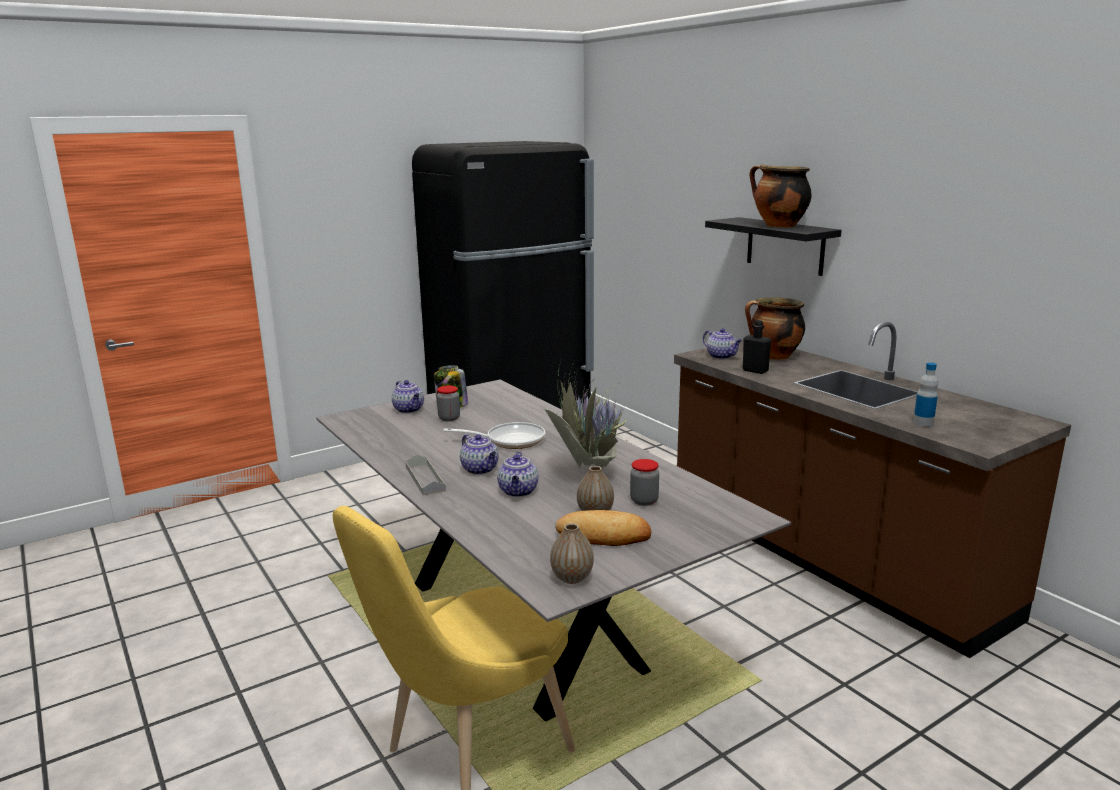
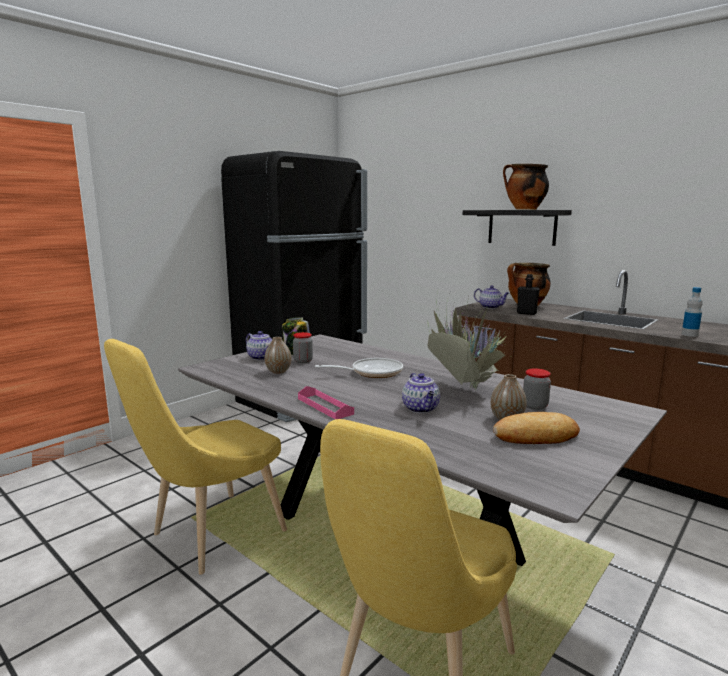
camera: 15 degrees left, 5 degrees down
grey tray [406,455,446,496] -> pink tray [298,386,354,419]
teapot [460,434,499,475] -> none
vase [550,523,594,584] -> vase moved to [265,337,292,374]
none -> yellow chair [104,339,287,575]

